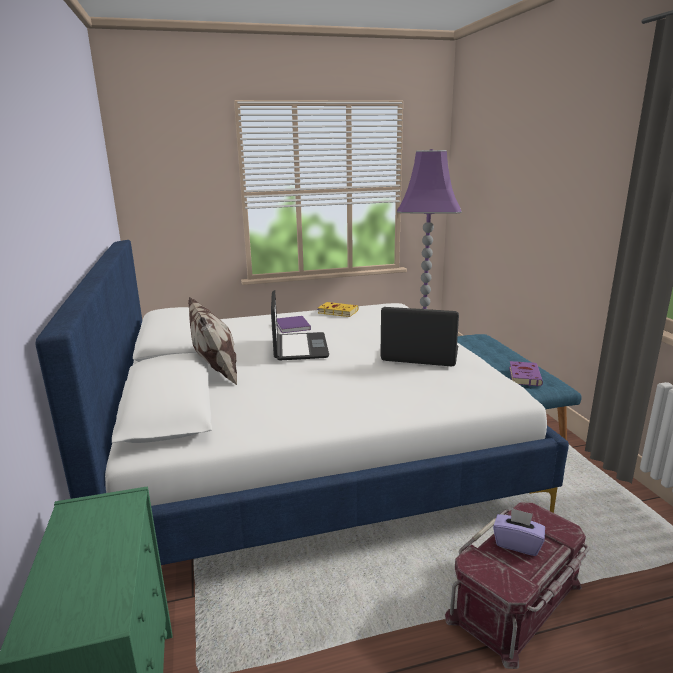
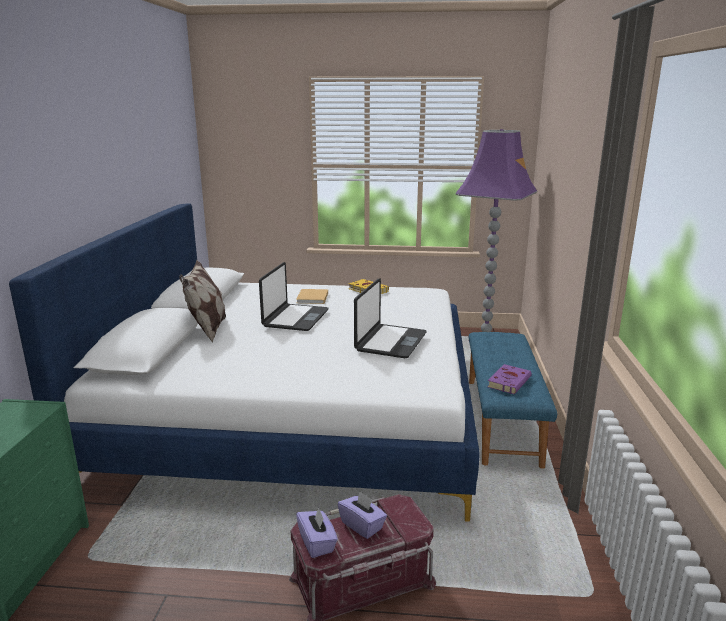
camera: 20 degrees right, 0 degrees up
purple book [277,316,311,333] -> beige book [296,289,328,304]
laptop [380,307,459,367] -> laptop turned 75 degrees clockwise [354,278,427,358]
none -> purple tissue box [296,507,338,558]

